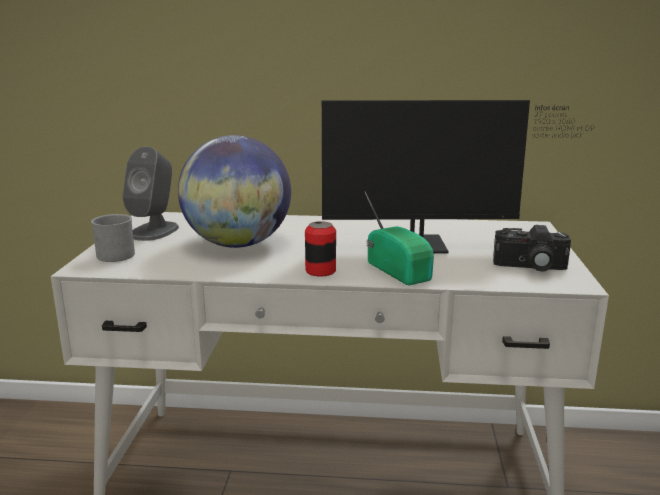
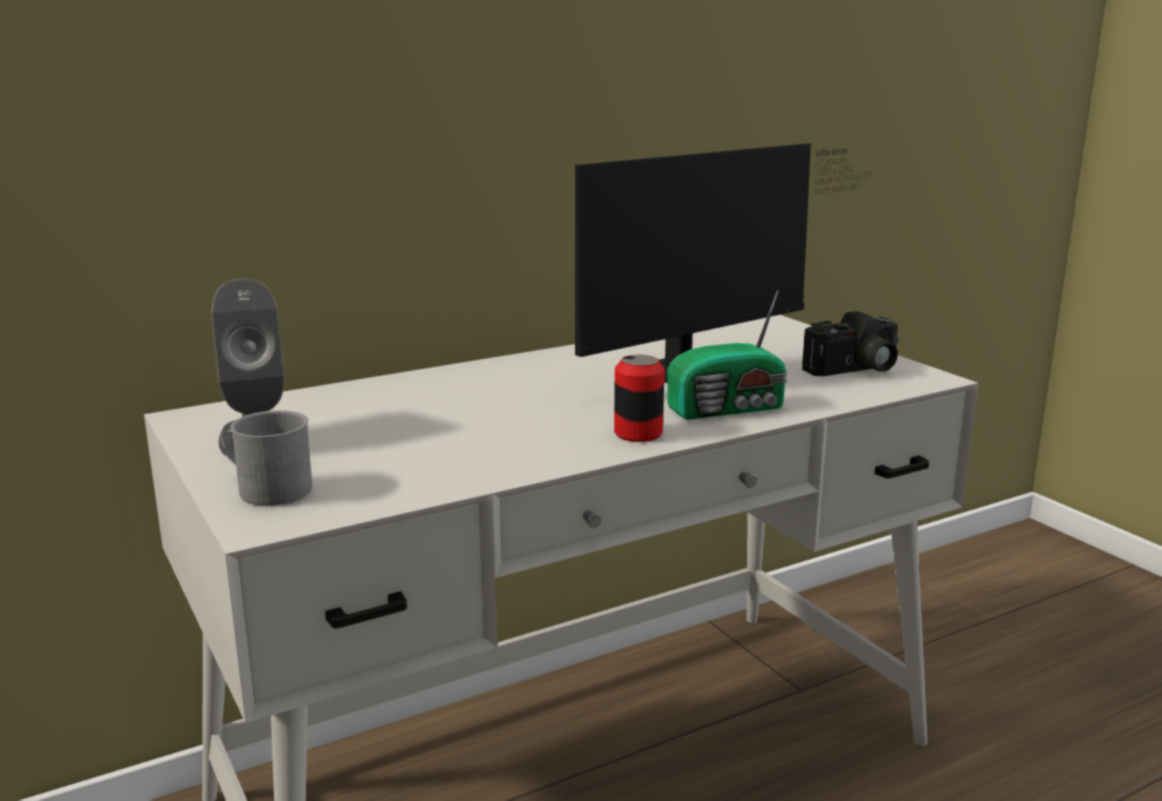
camera: 35 degrees left, 0 degrees up
globe [178,135,291,248] -> none
radio [365,192,434,285] -> radio turned 135 degrees clockwise [667,290,788,420]

